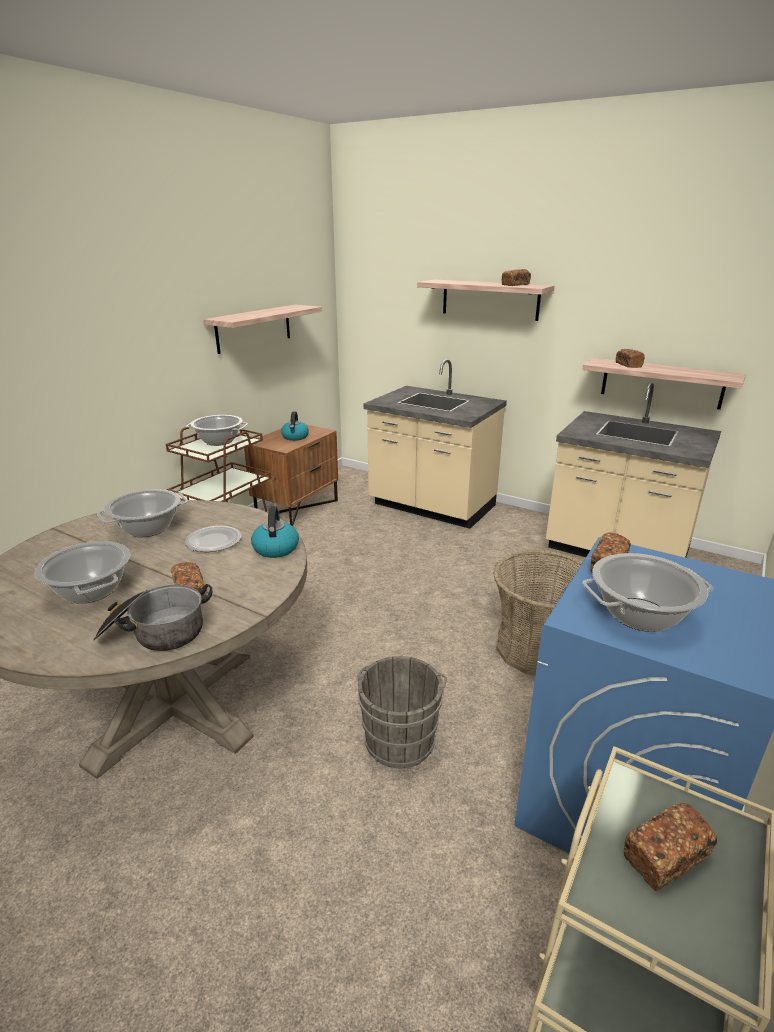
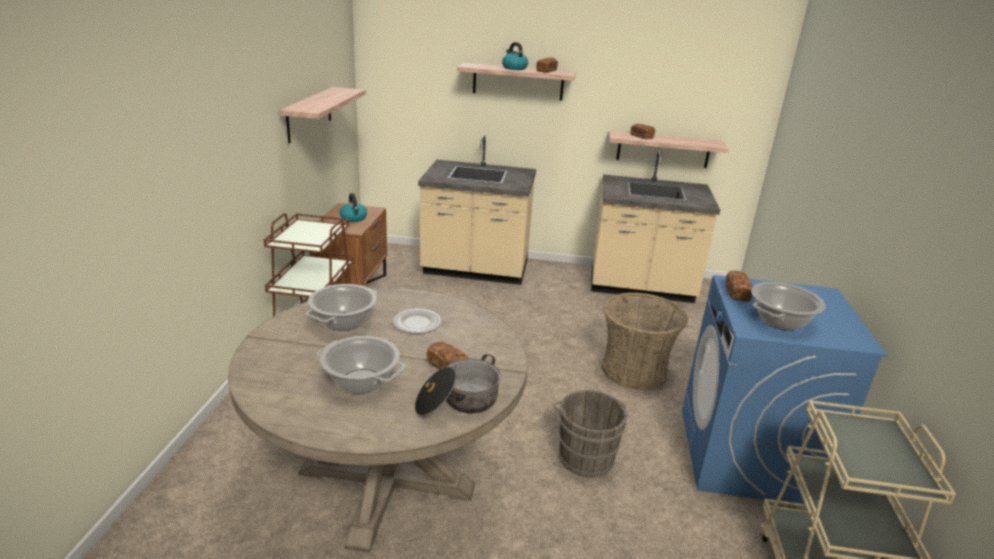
camera: 25 degrees left, 0 degrees up
cooking pot [186,415,248,446] -> none
kettle [251,506,299,558] -> kettle moved to [502,42,528,70]
bread [623,802,718,891] -> none

